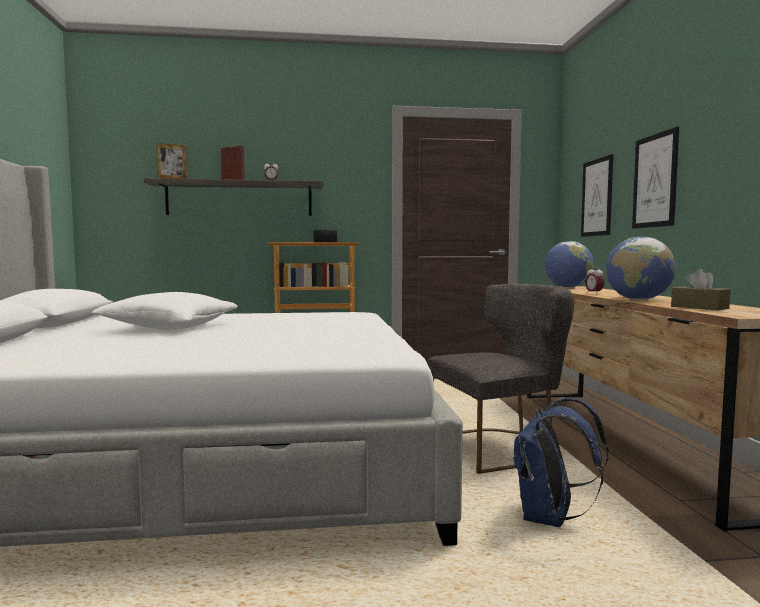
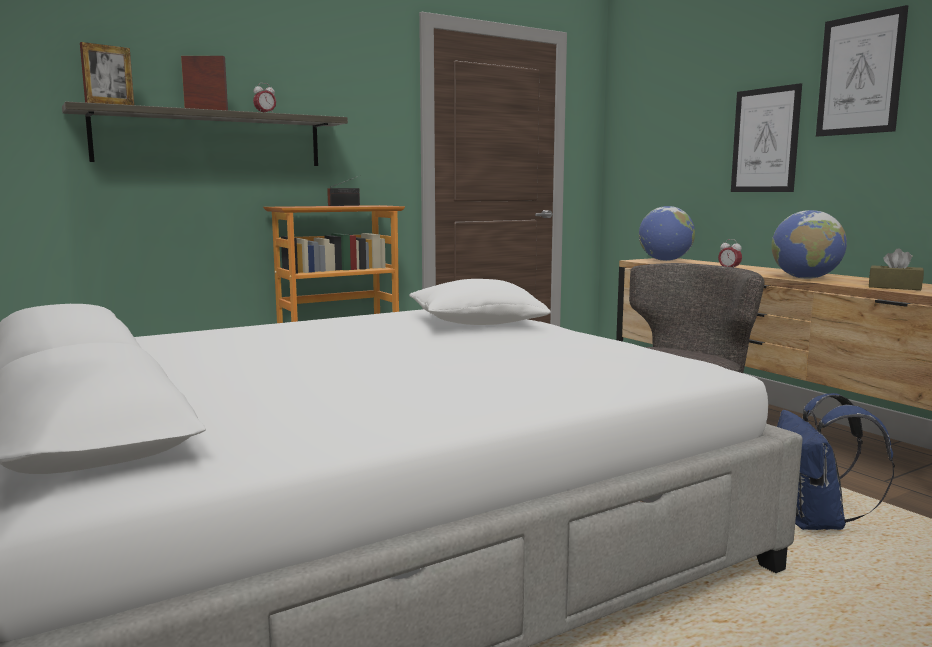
camera: 25 degrees left, 5 degrees up
white pillow [92,292,238,330] -> white pillow moved to [409,279,551,325]
picture [581,154,613,237] -> picture moved to [816,5,908,137]

